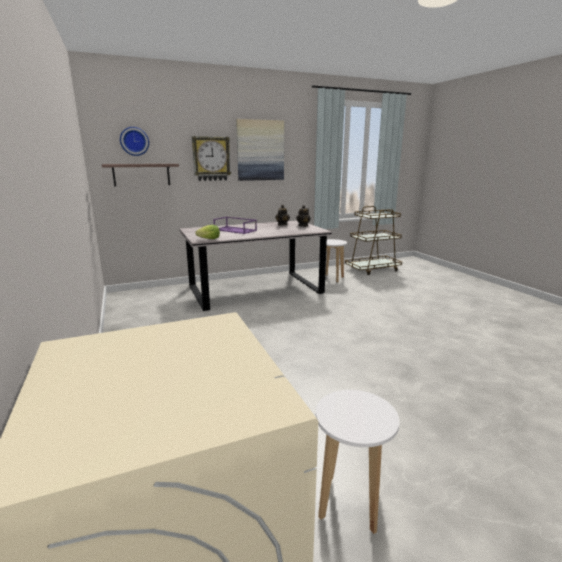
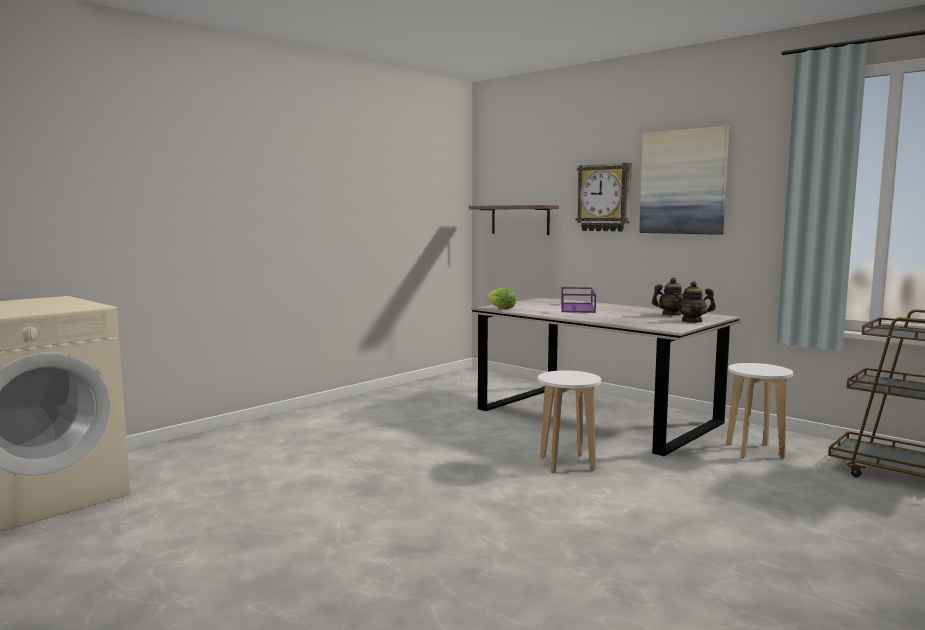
camera: 65 degrees right, 10 degrees down
wall clock [120,127,149,156] -> none
white stool [316,390,400,534] -> white stool moved to [538,371,601,473]

